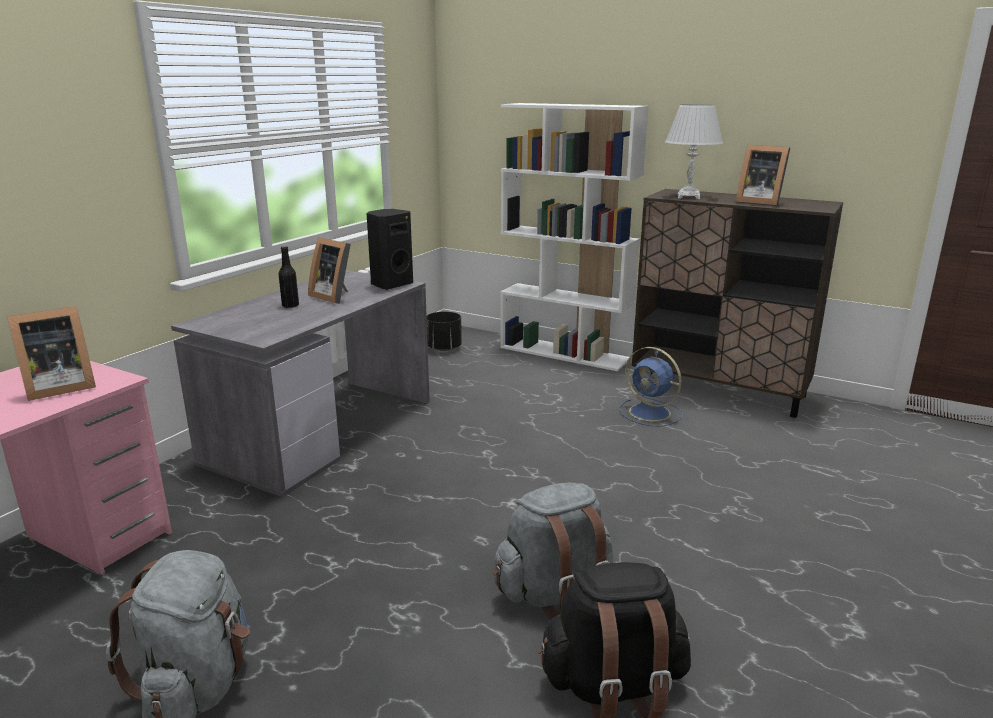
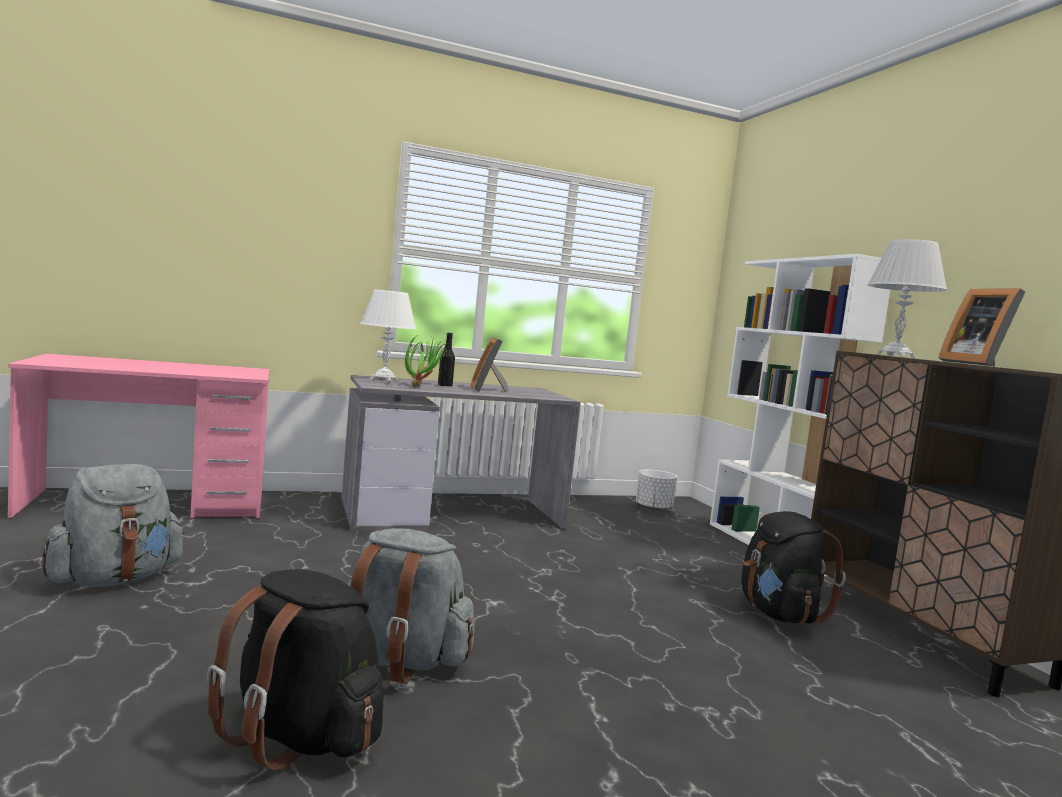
camera: 40 degrees right, 15 degrees down
picture frame [7,306,96,401] -> none
black speaker [366,209,413,290] -> none
black planter [427,312,462,351] -> white planter [636,470,677,511]
blue fan [619,347,683,426] -> black backpack [741,511,846,624]
none -> white table lamp [360,289,416,381]
none -> potted plant [404,335,446,387]

